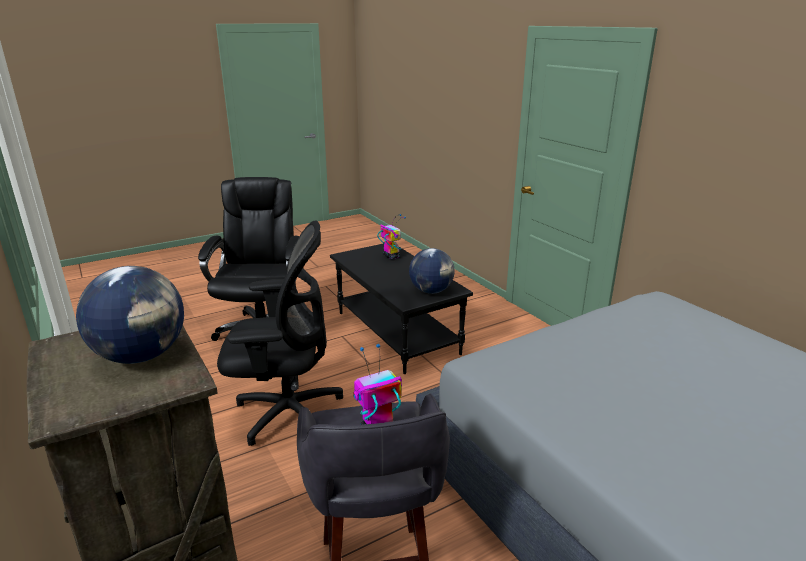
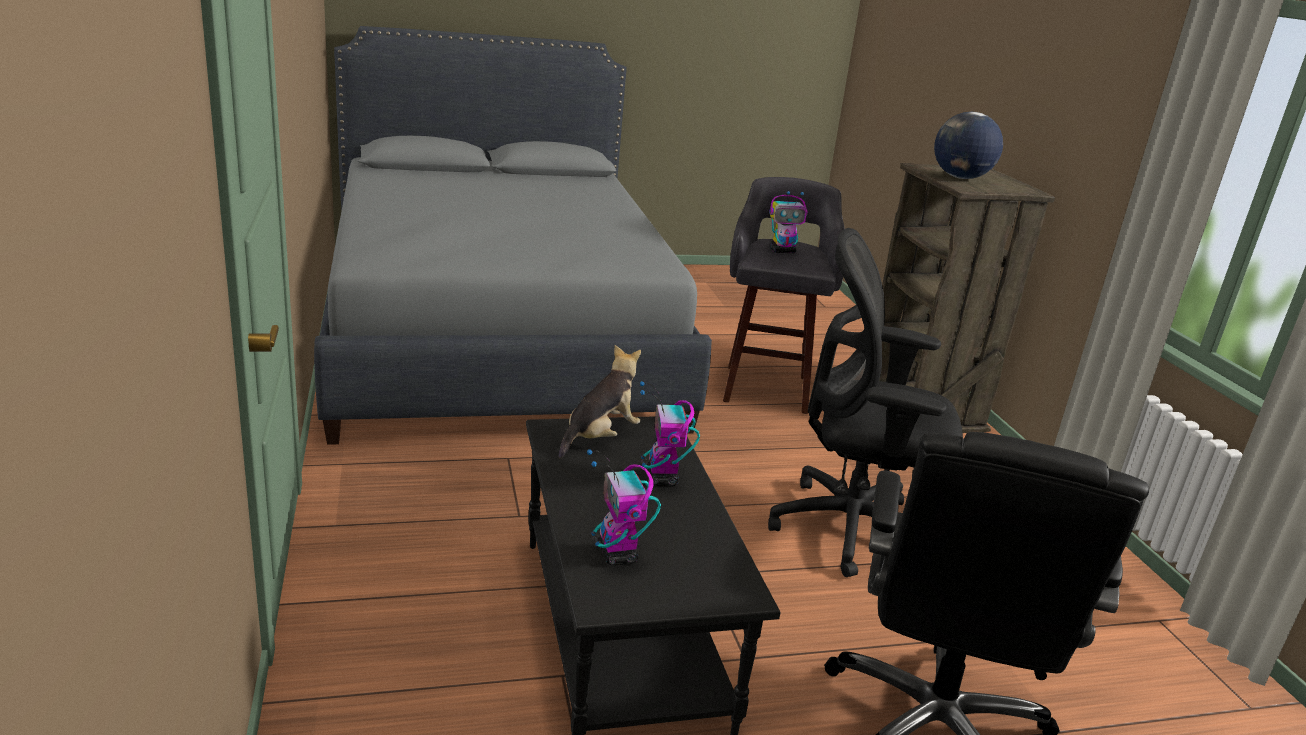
camera: 165 degrees left, 0 degrees up
globe [409,248,455,294] -> plush toy [559,345,641,459]
none -> toy robot [640,381,700,486]

